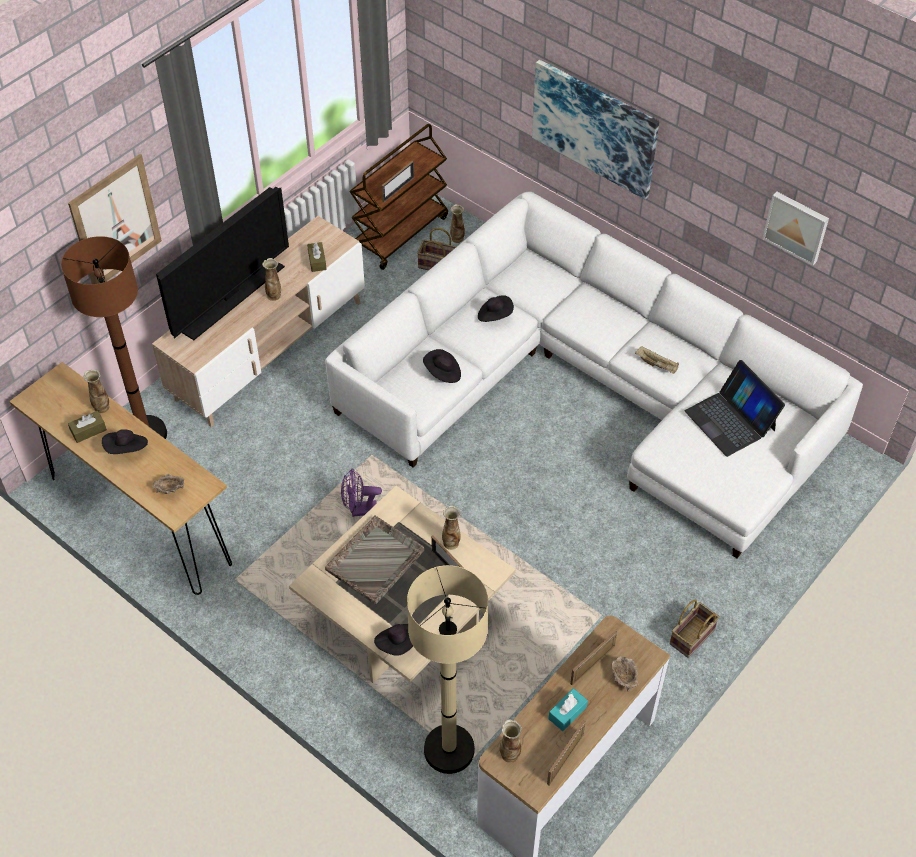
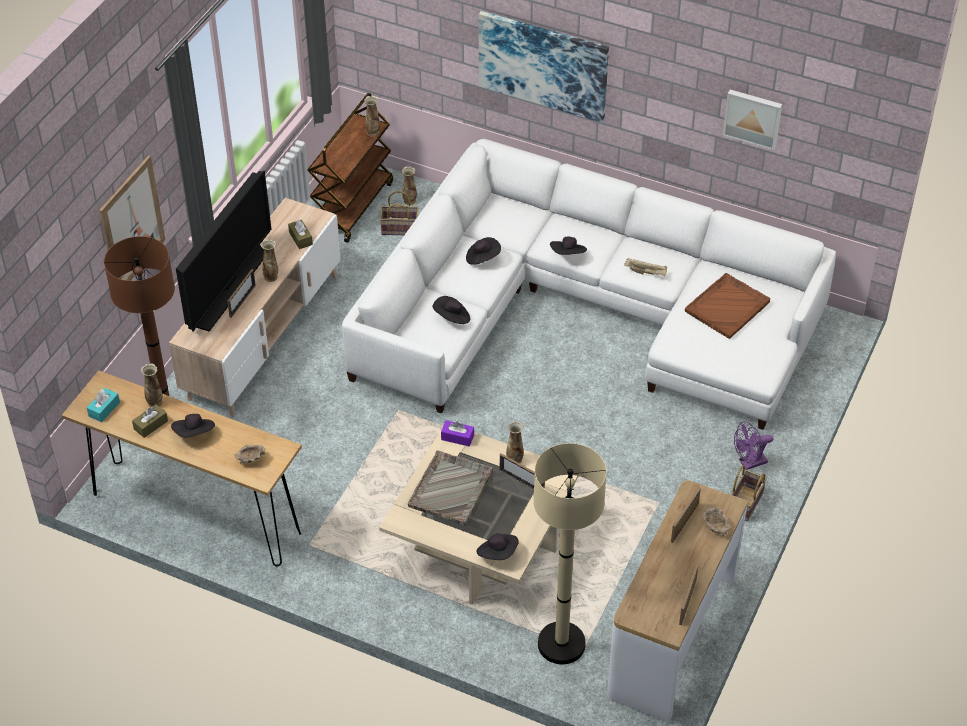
camera: 15 degrees left, 5 degrees down
purple fan [341,468,382,517] -> purple fan moved to [734,421,773,470]
picture frame [382,161,414,202] -> picture frame moved to [227,269,256,318]
vase [500,719,522,763] -> vase moved to [364,96,380,137]
turquoise tissue box [548,688,588,731] -> turquoise tissue box moved to [87,388,120,422]
laptop [685,360,785,457] -> brown tray [685,273,770,339]
none -> purple tissue box [441,420,474,447]
none -> black hat [550,237,587,255]

